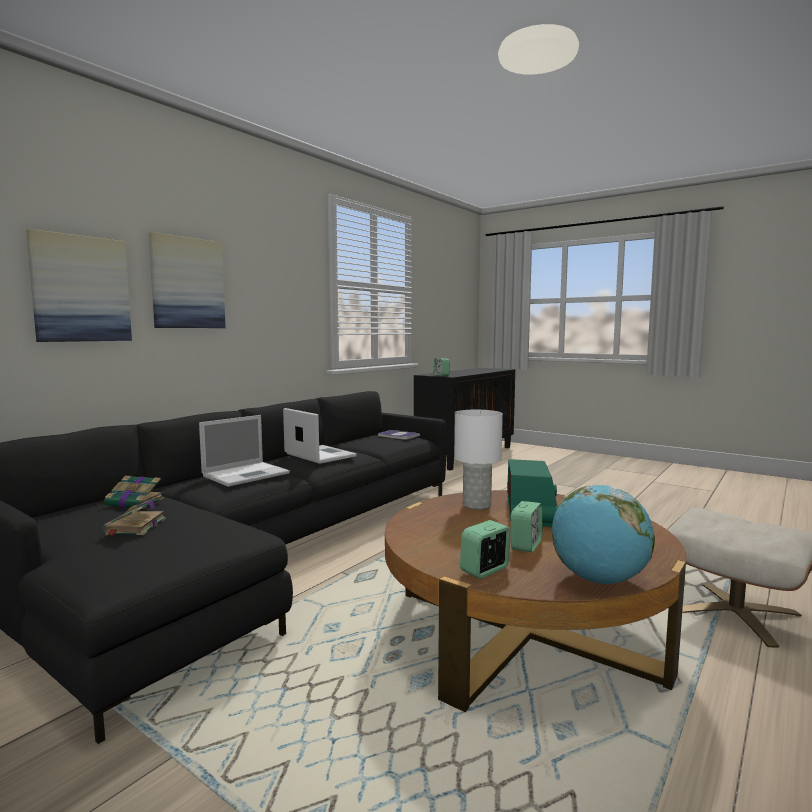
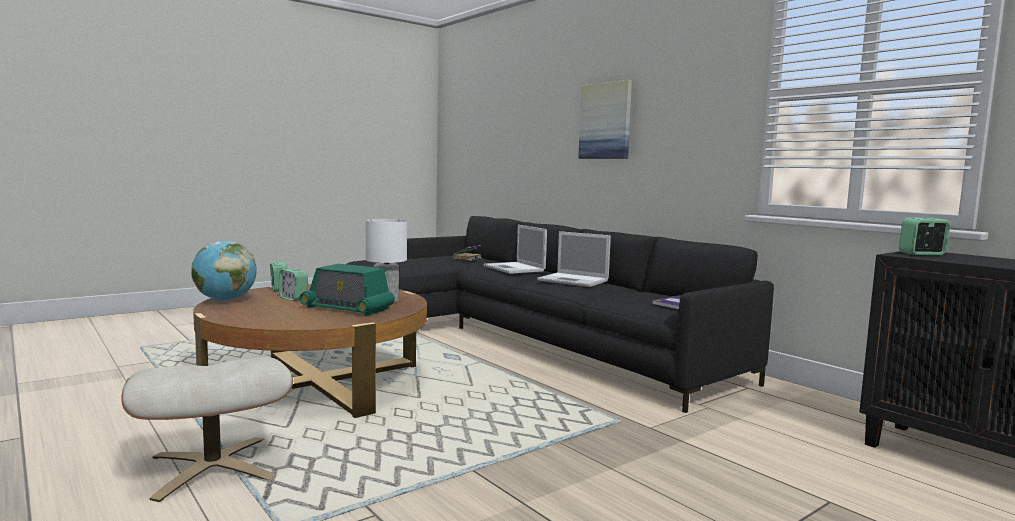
camera: 105 degrees right, 0 degrees up
picture [26,229,132,342] -> none
book [103,494,166,536] -> none
laptop [283,408,356,464] -> laptop turned 60 degrees clockwise [537,231,611,287]

